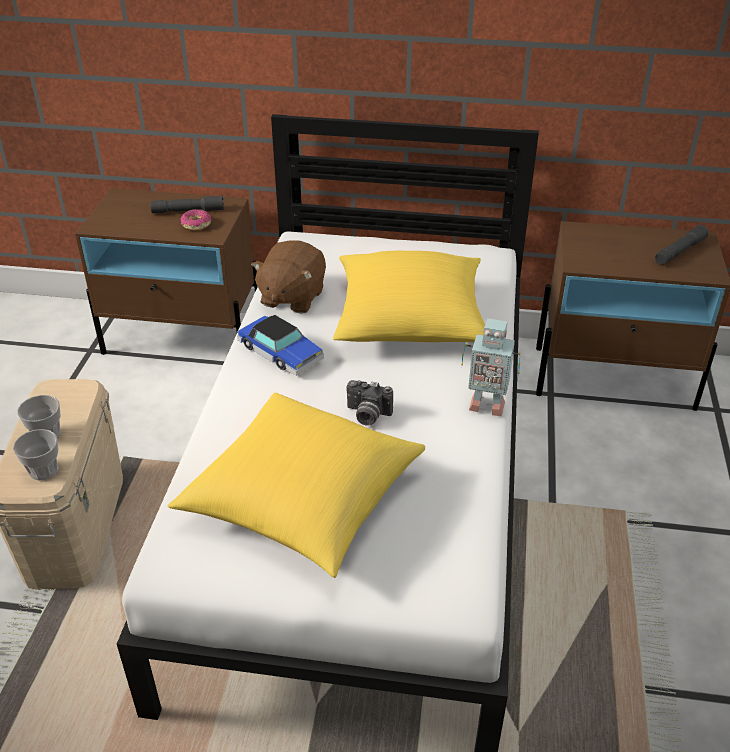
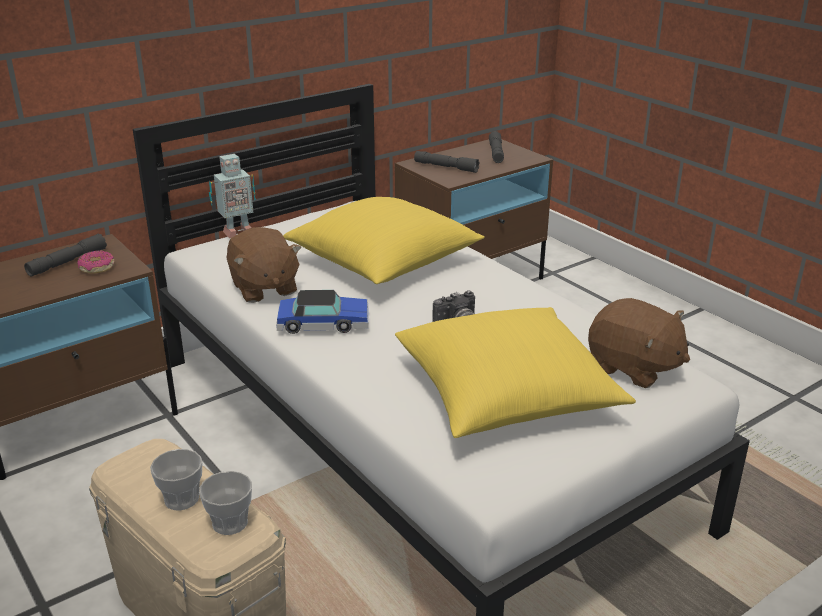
camera: 45 degrees left, 10 degrees down
toy robot [461,318,520,416] -> toy robot moved to [209,154,256,238]
none -> grey flashlight [414,151,480,173]
none -> brown plush toy [588,298,690,388]

